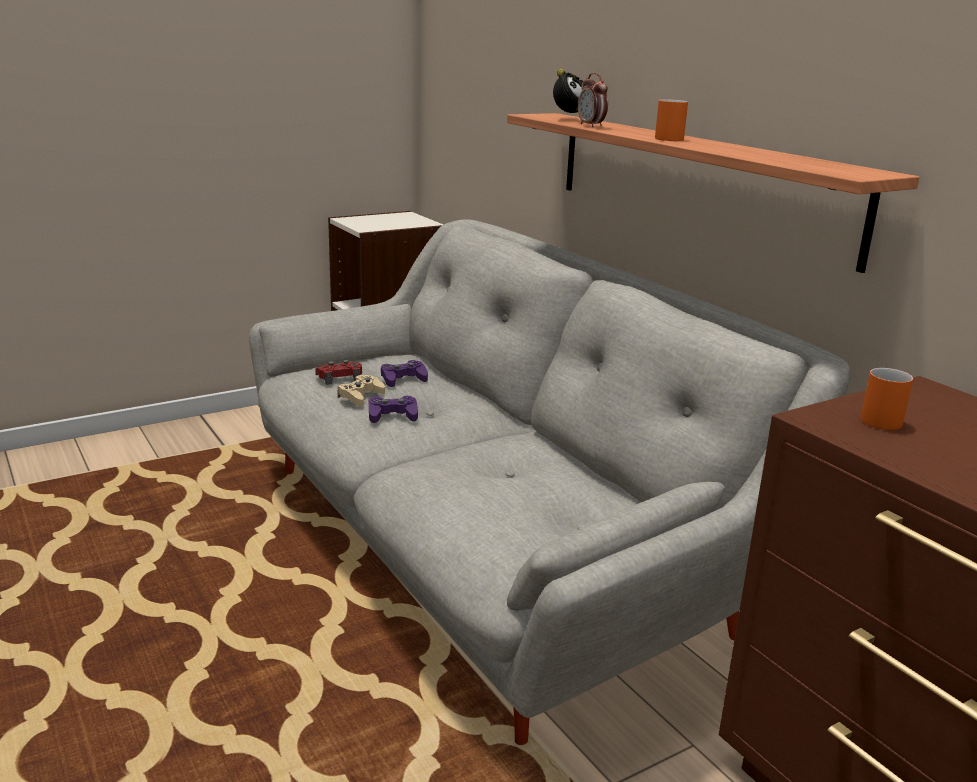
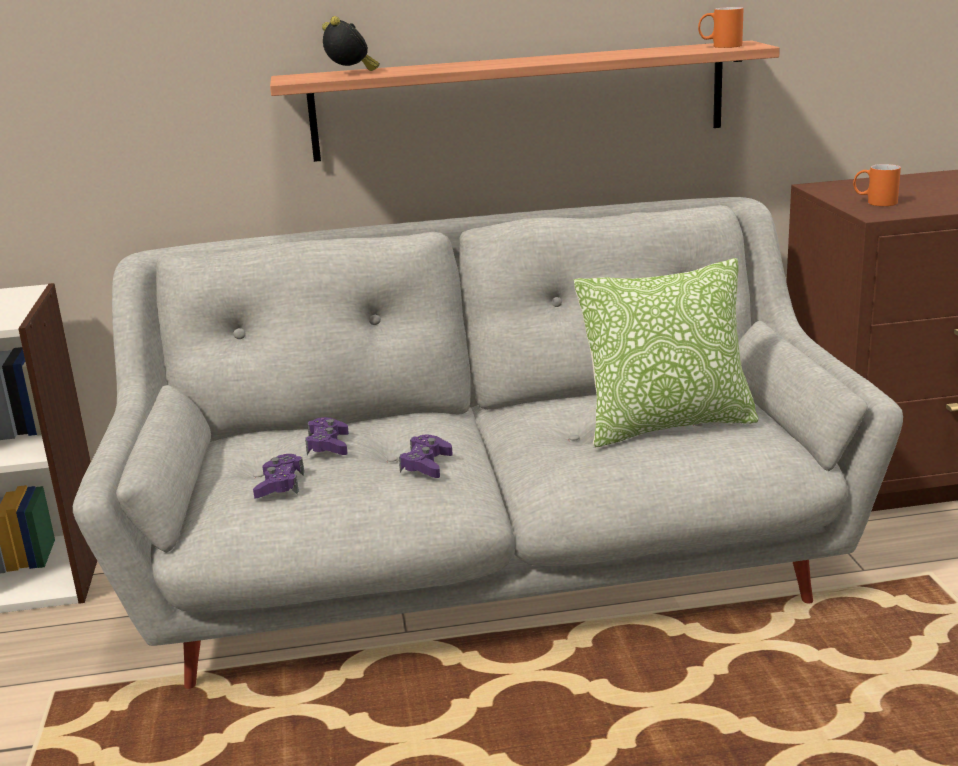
camera: 65 degrees left, 0 degrees up
red game controller [315,360,362,385] -> purple game controller [253,454,304,499]
beige game controller [338,375,385,406] -> none
alarm clock [578,73,608,127] -> none
orange mug [655,100,688,141] -> orange mug moved to [698,7,744,48]
none -> pillow [574,258,759,448]

